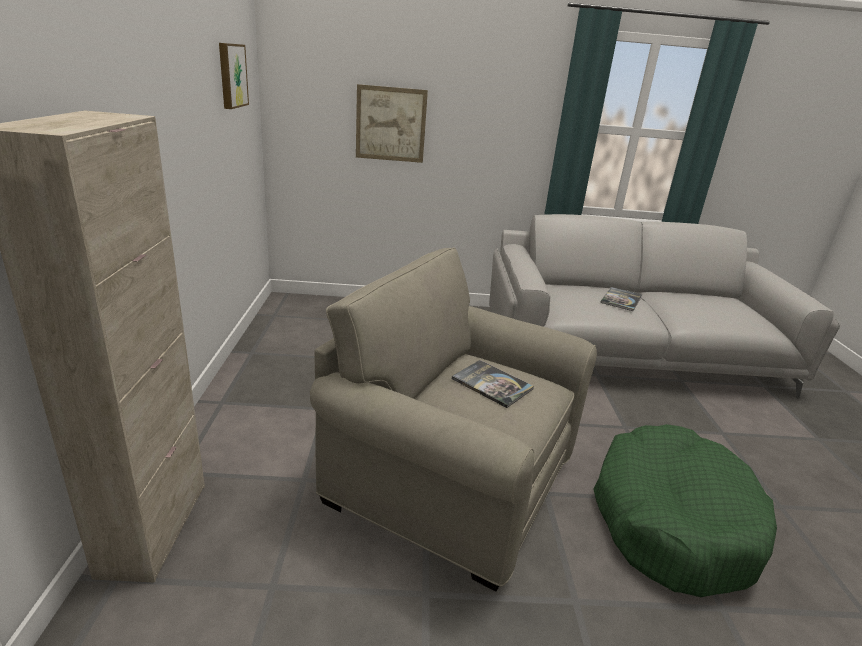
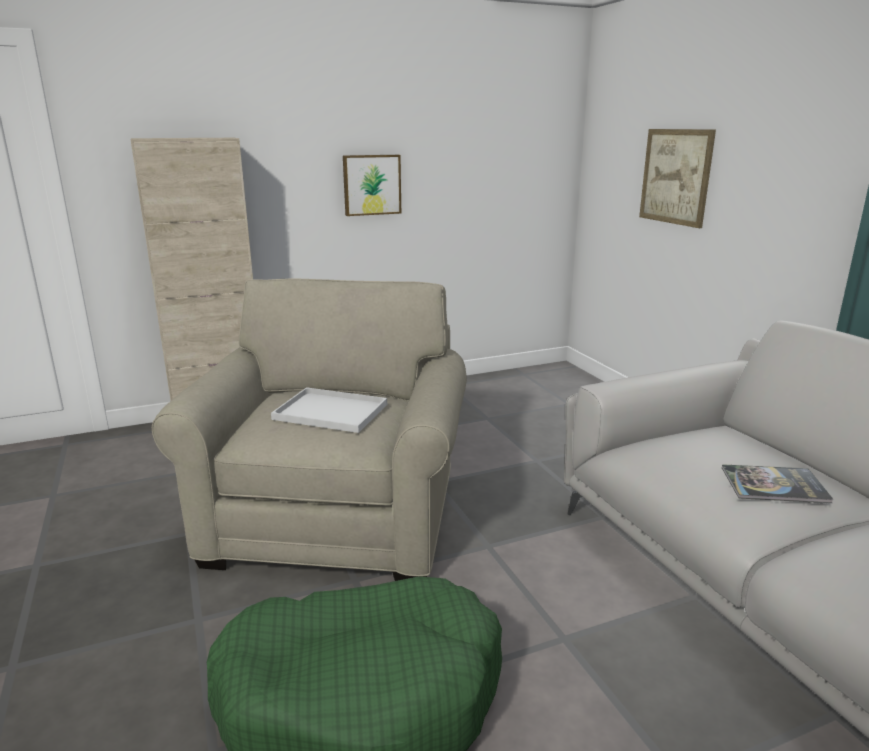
camera: 70 degrees right, 5 degrees down
picture [219,43,249,109] -> picture moved to [343,155,401,216]
book [452,360,534,408] -> white tray [271,387,387,433]

